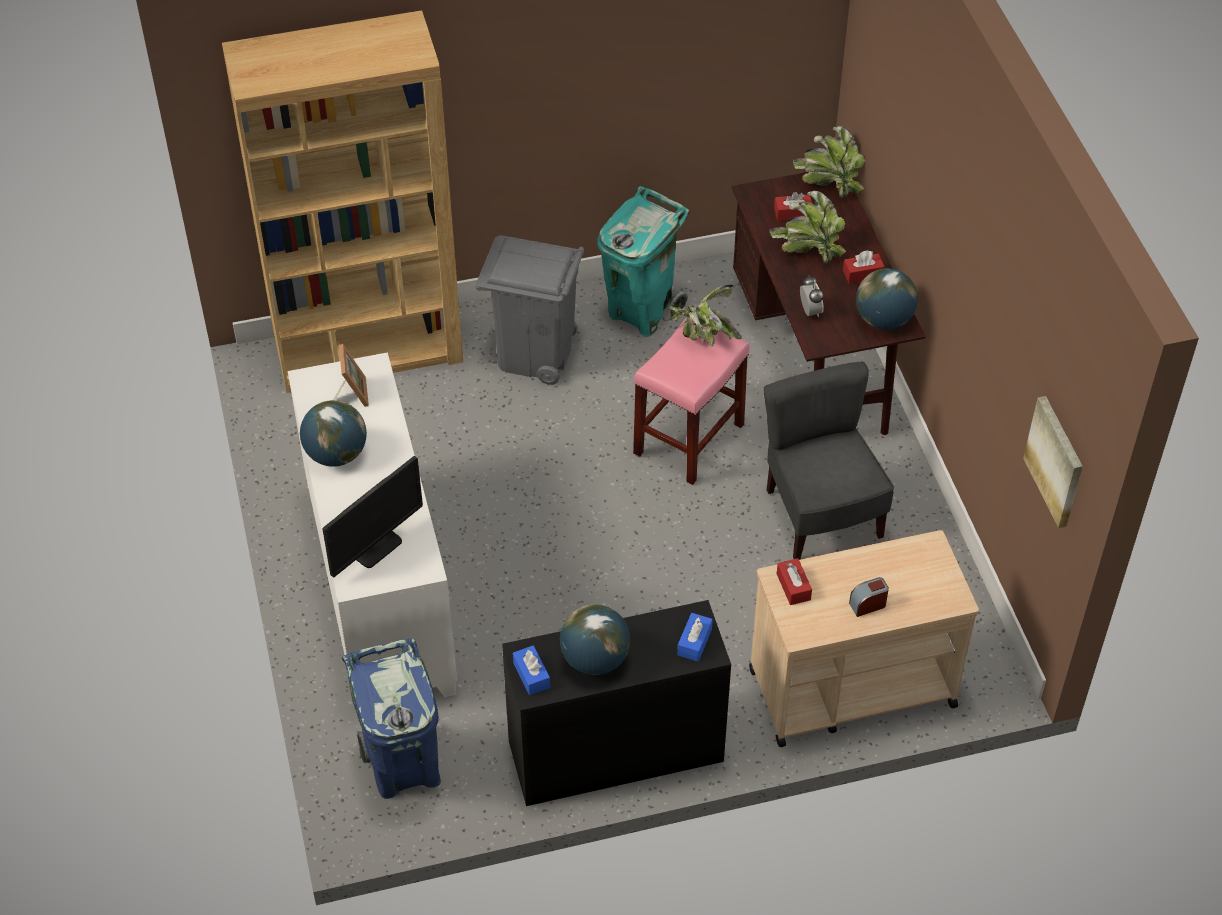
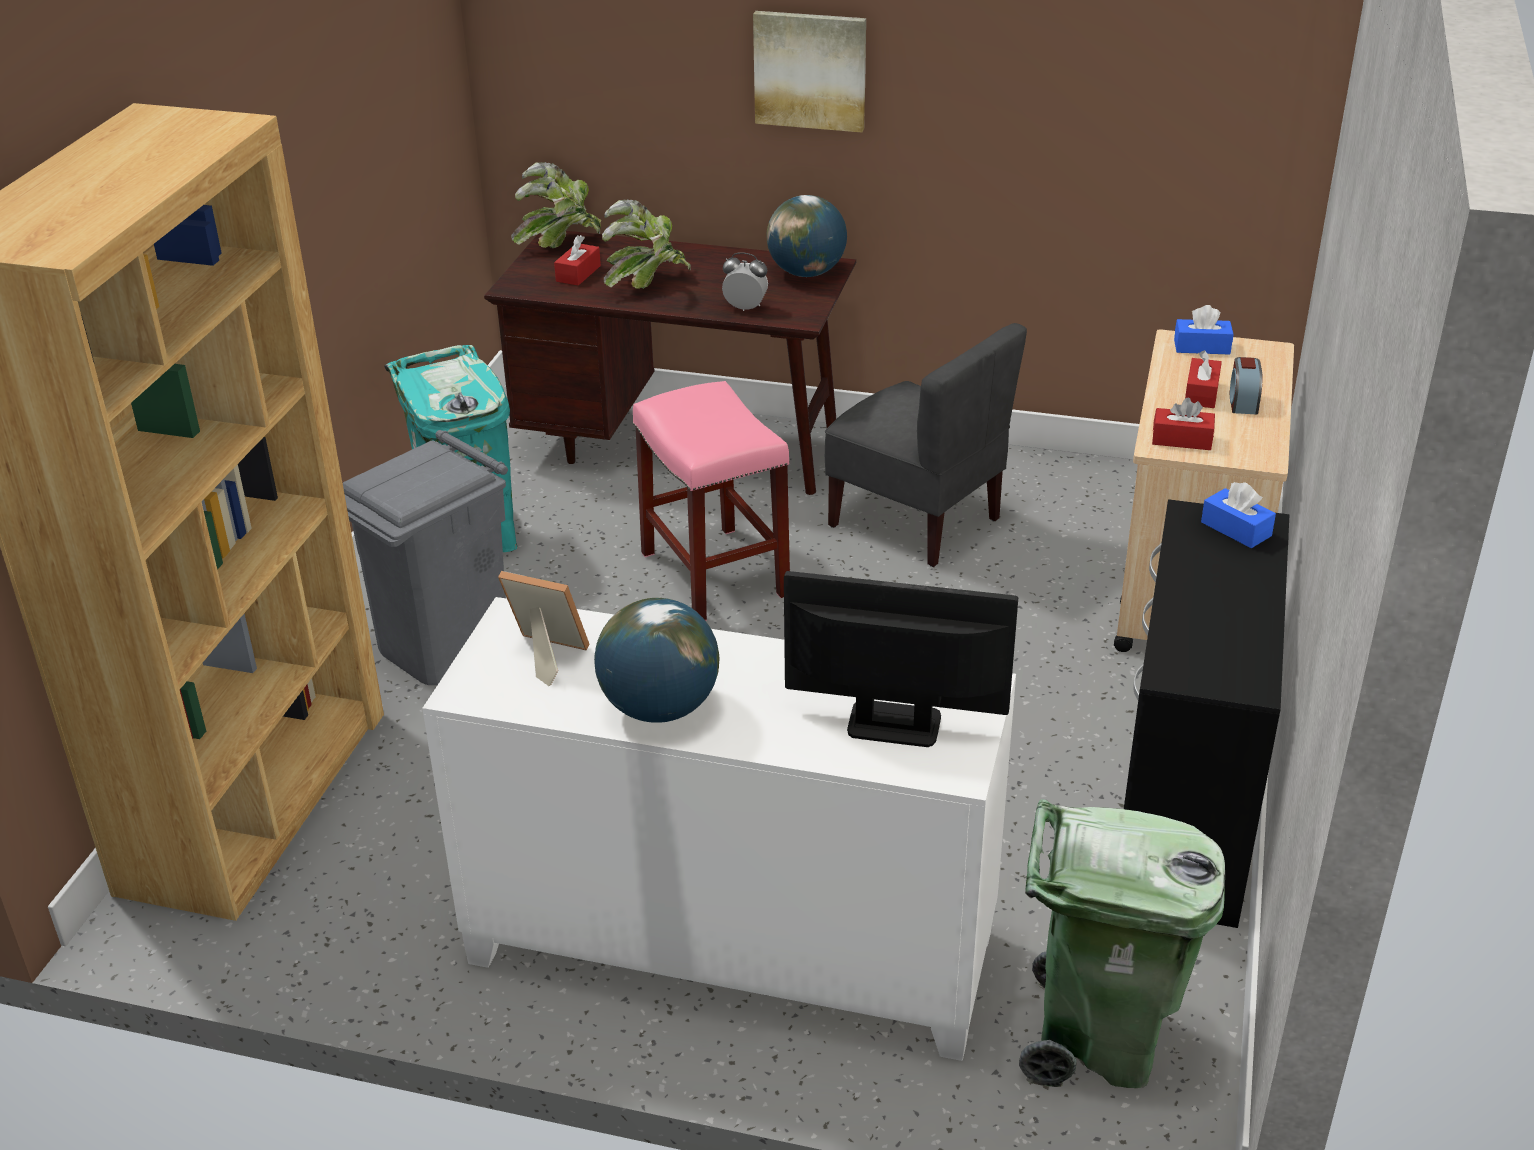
camera: 60 degrees left, 15 degrees down
monitor [323,456,423,578] -> monitor turned 60 degrees counterclockwise [784,571,1018,747]
blue trash can [342,639,441,799] -> green trash can [1019,799,1225,1088]
blue tissue box [513,645,550,695] -> blue tissue box moved to [1174,305,1233,355]
globe [560,604,630,675] -> none
potted plant [668,285,742,347] -> none
grey chair [764,362,894,560] -> grey chair turned 150 degrees counterclockwise [825,323,1027,567]
red tissue box [843,250,885,284] -> red tissue box moved to [1185,350,1222,408]
picture [1023,396,1083,528] -> picture moved to [753,11,866,132]

